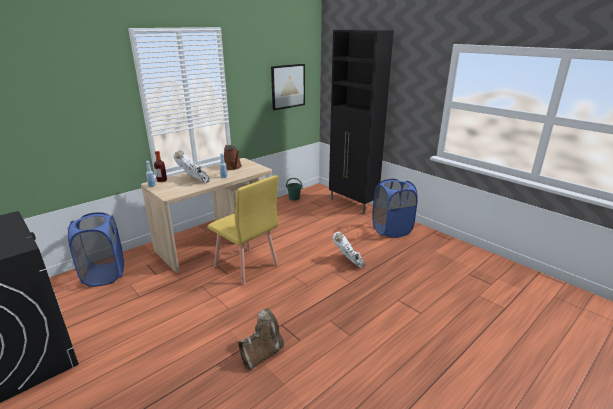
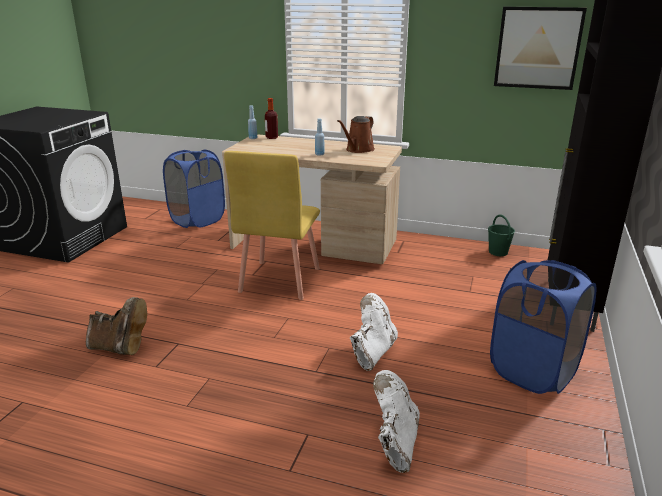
camera: 60 degrees right, 0 degrees up
white boot [173,150,210,183] -> white boot moved to [373,370,420,473]

